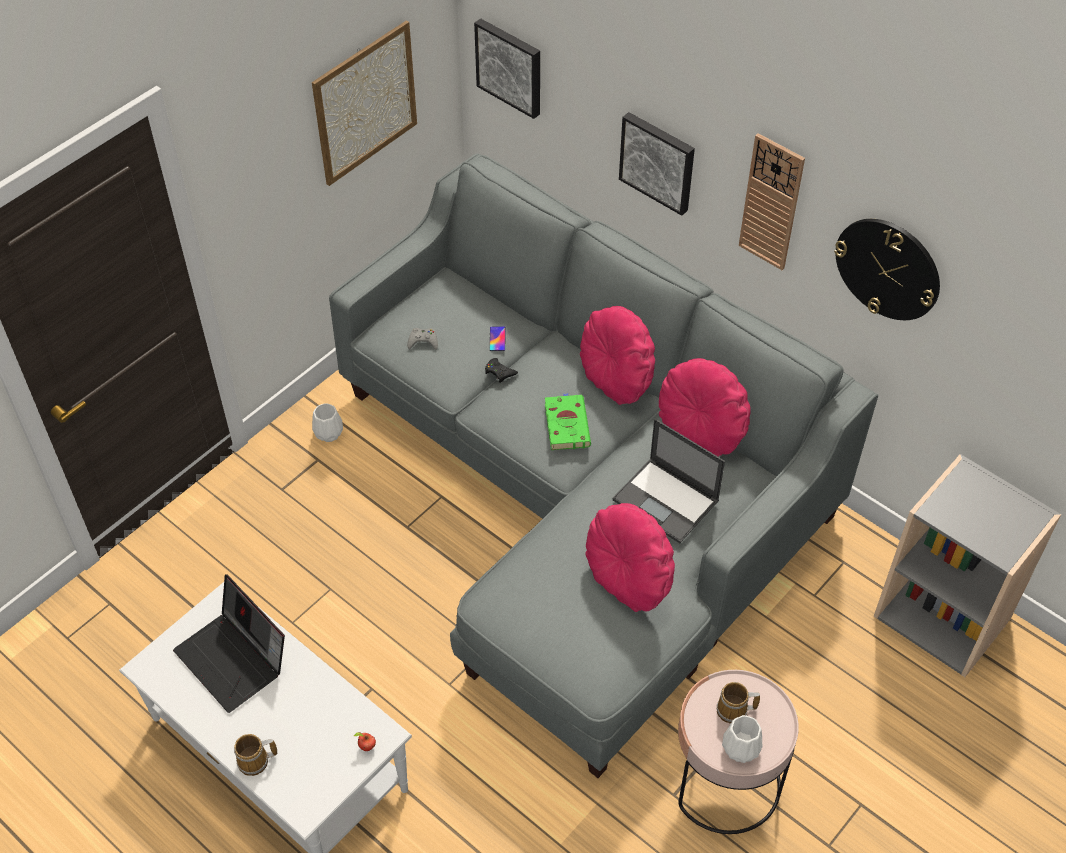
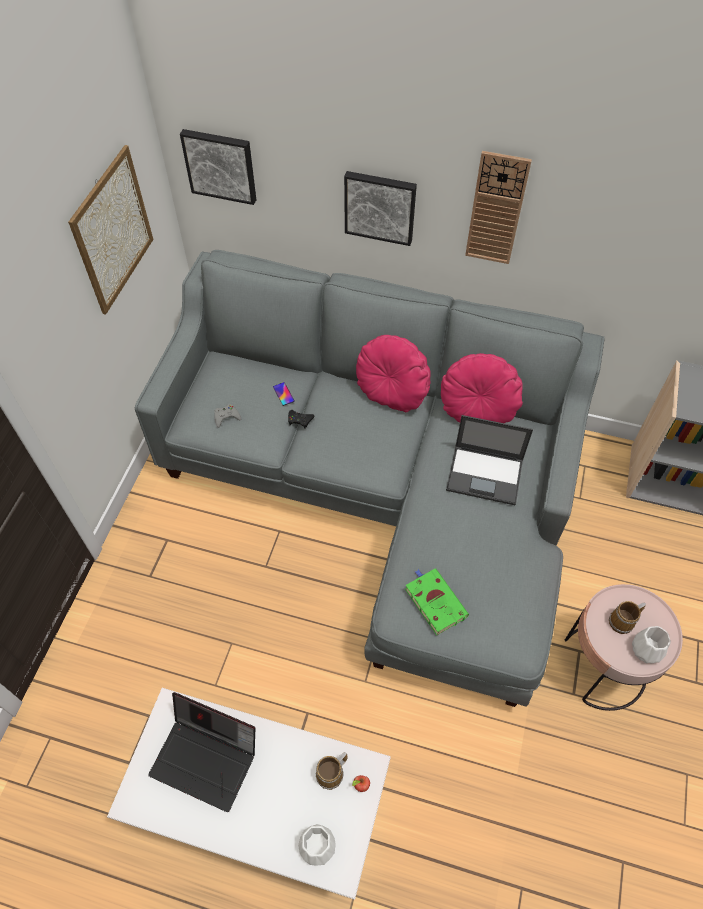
camera: 25 degrees left, 5 degrees up
mug [234,734,277,776] -> mug moved to [315,752,348,790]
white vase [312,403,343,442] -> white vase moved to [298,824,336,866]
green book [545,393,591,450] -> green book moved to [405,568,469,635]
pink pillow [585,503,675,612] -> none
wall clock [834,219,940,320] -> none

